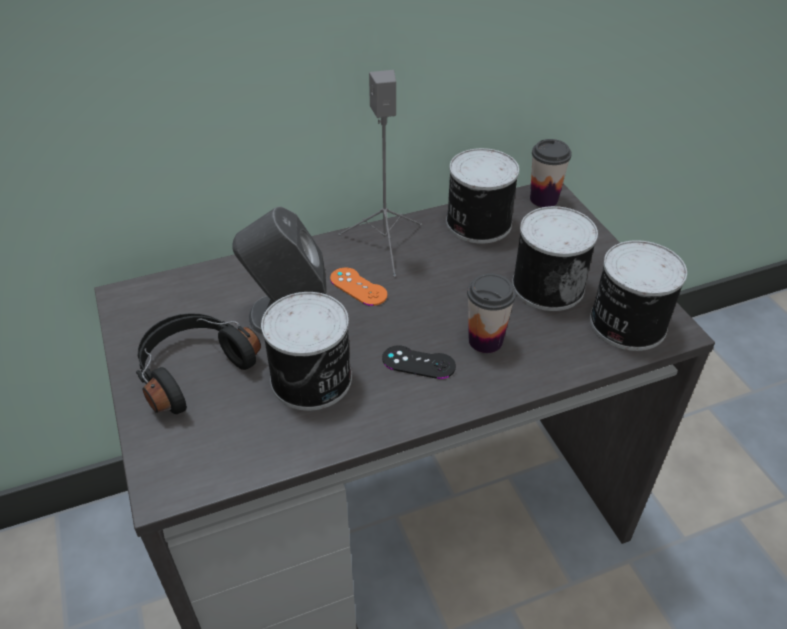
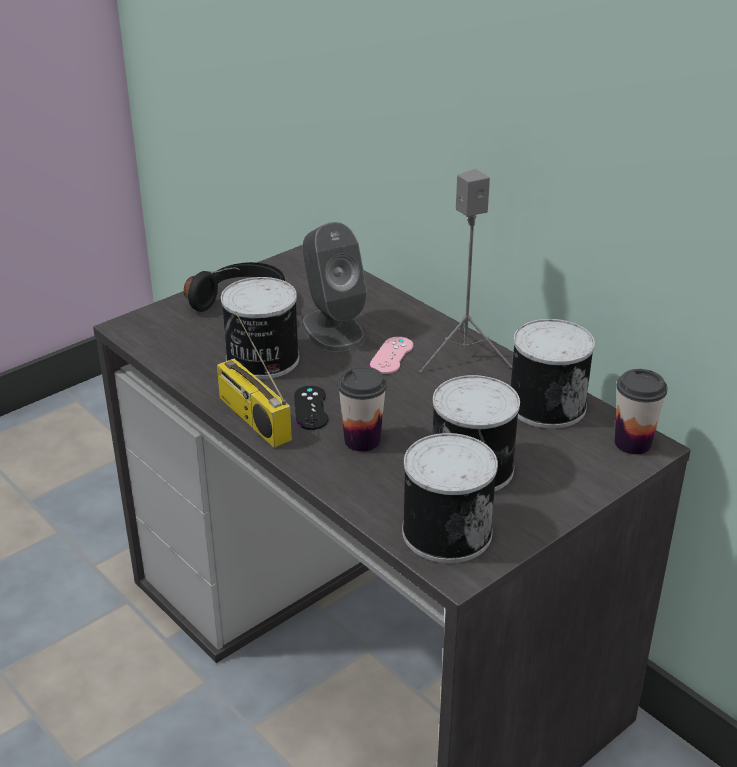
camera: 70 degrees right, 10 degrees down
orange game controller [330,268,388,306] -> pink game controller [370,337,413,374]
none -> radio [217,311,292,448]

